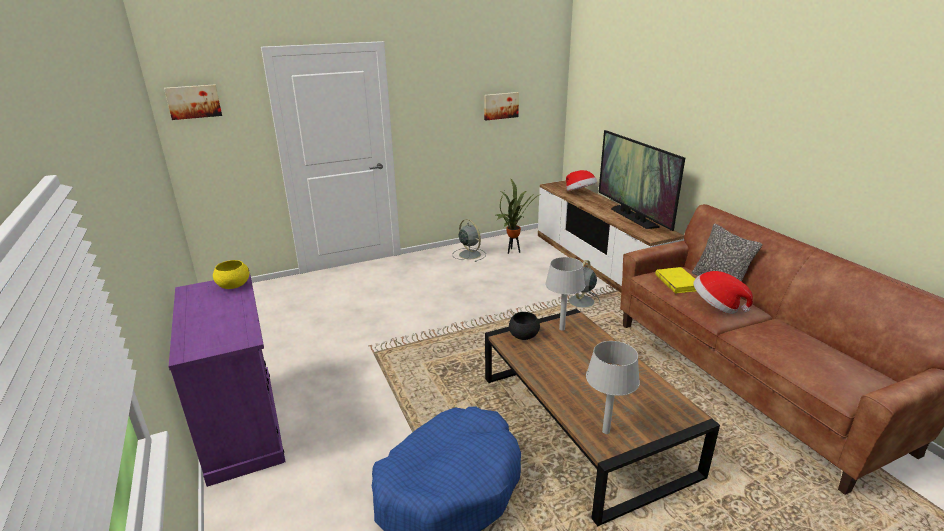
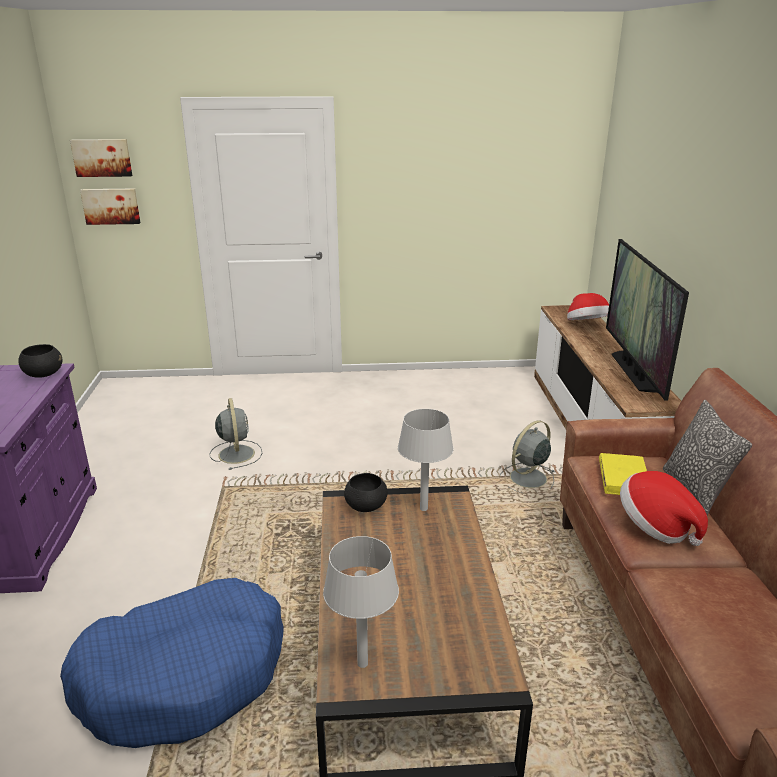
camera: 20 degrees right, 0 degrees up
yellow bowl [213,260,250,289] -> black bowl [18,344,63,378]
grey fan [452,219,486,262] -> grey fan moved to [209,398,262,470]
picture [484,92,519,120] -> picture moved to [80,189,140,225]
potted plant [496,178,541,254] -> none

